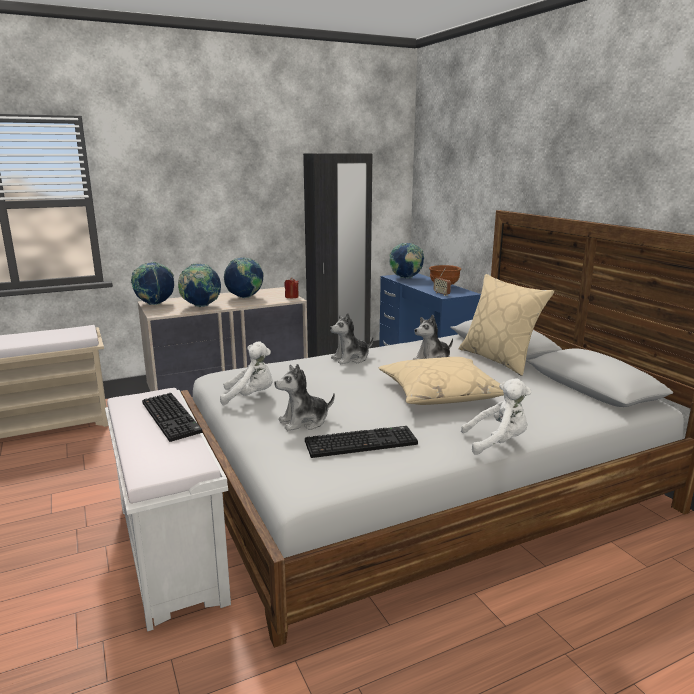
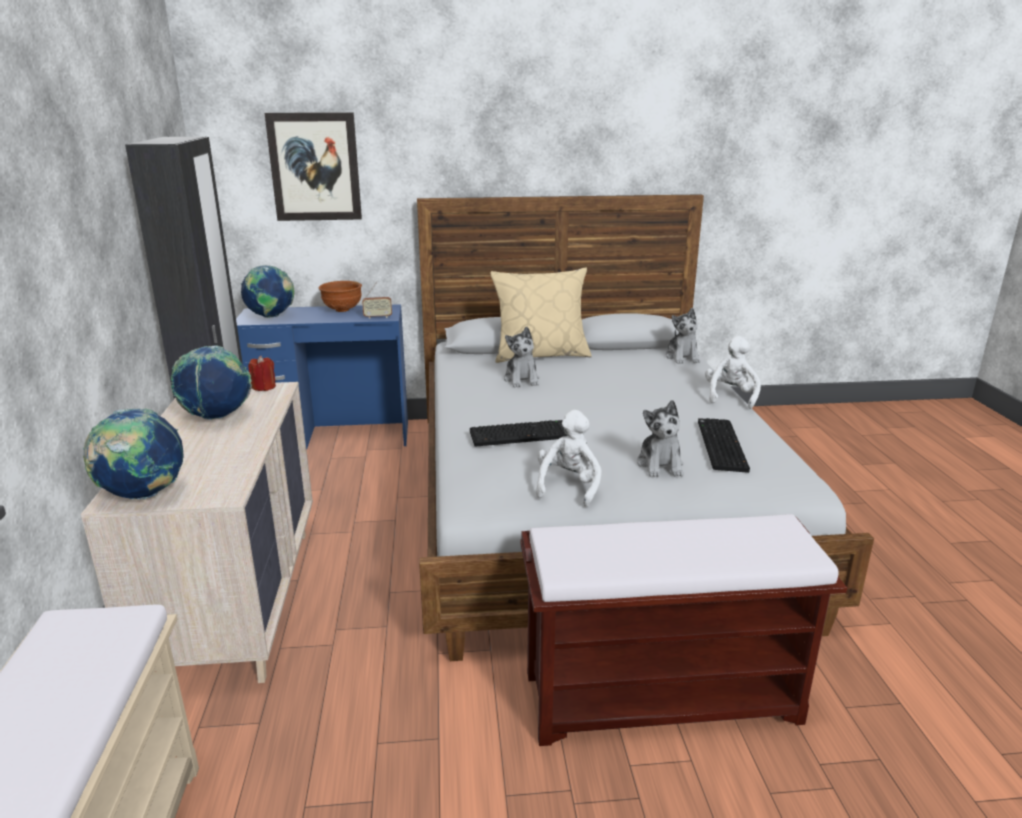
camera: 70 degrees left, 5 degrees up
white bench [105,388,231,631] -> brown bench [521,514,847,746]
keyboard [142,393,202,442] -> keyboard moved to [470,420,568,447]
globe [178,263,221,307] -> none
plush toy [330,313,373,364] -> plush toy moved to [666,308,700,364]
beige pillow [378,357,504,405] -> none
none -> picture [265,112,362,221]

